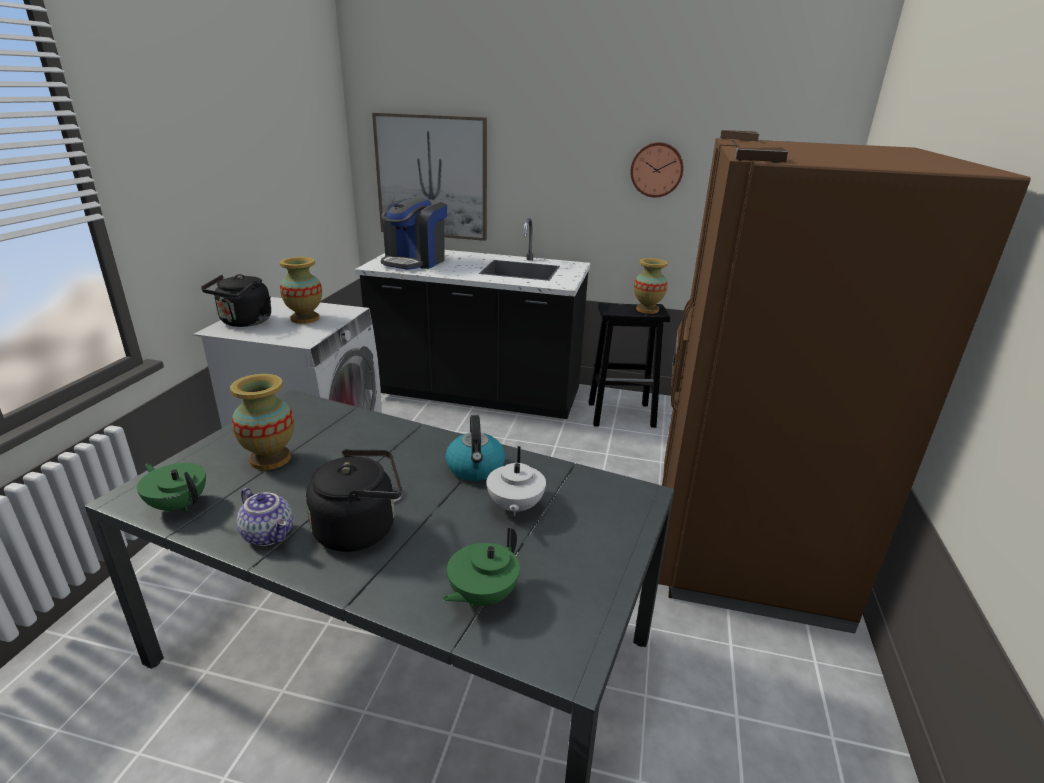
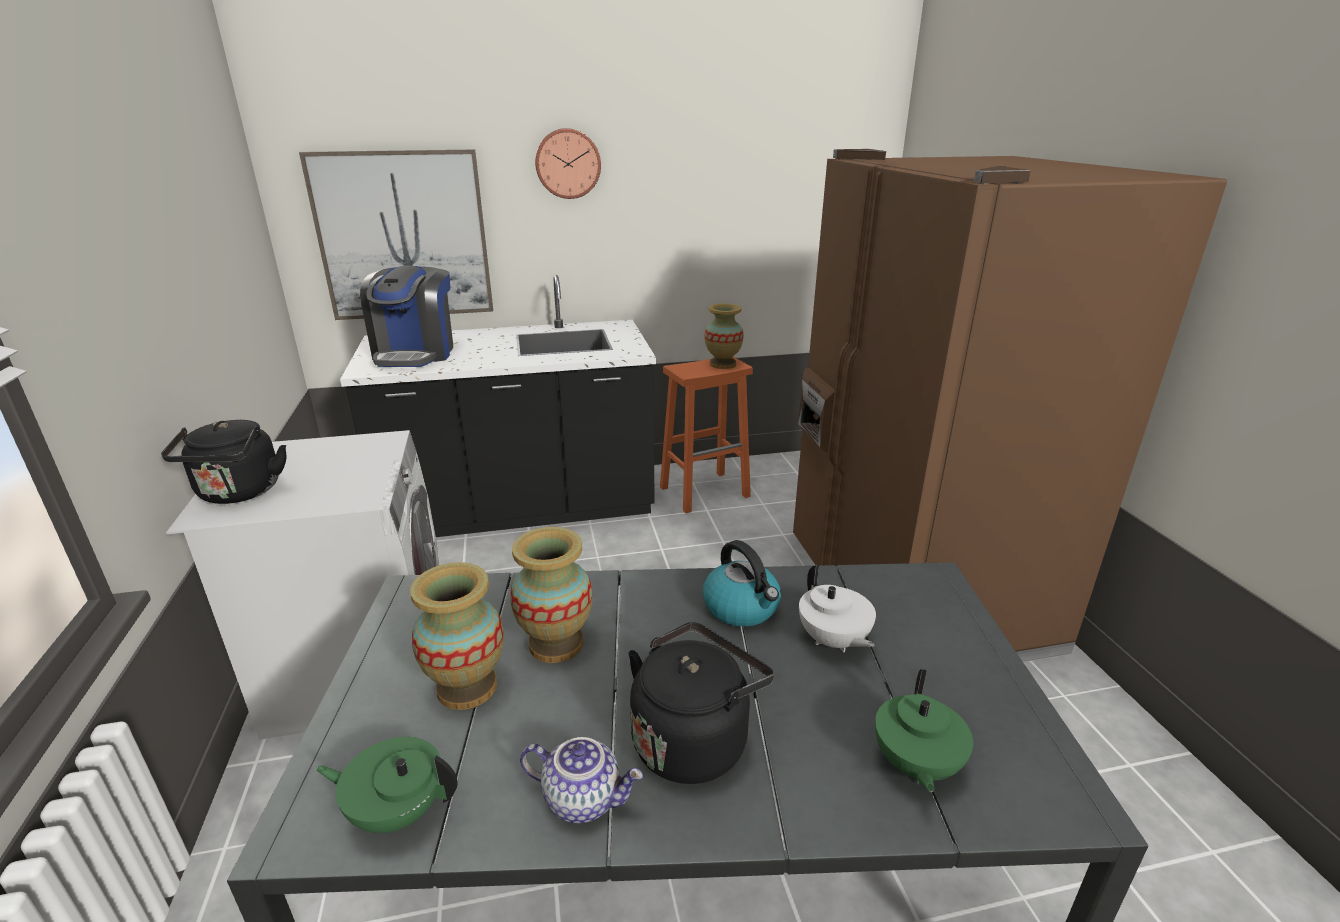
camera: 25 degrees left, 0 degrees up
vase [280,257,322,324] -> vase moved to [510,527,592,663]
black stool [589,303,670,428] -> orange stool [660,357,753,513]
wall clock [630,142,683,198] -> wall clock moved to [535,128,601,199]

